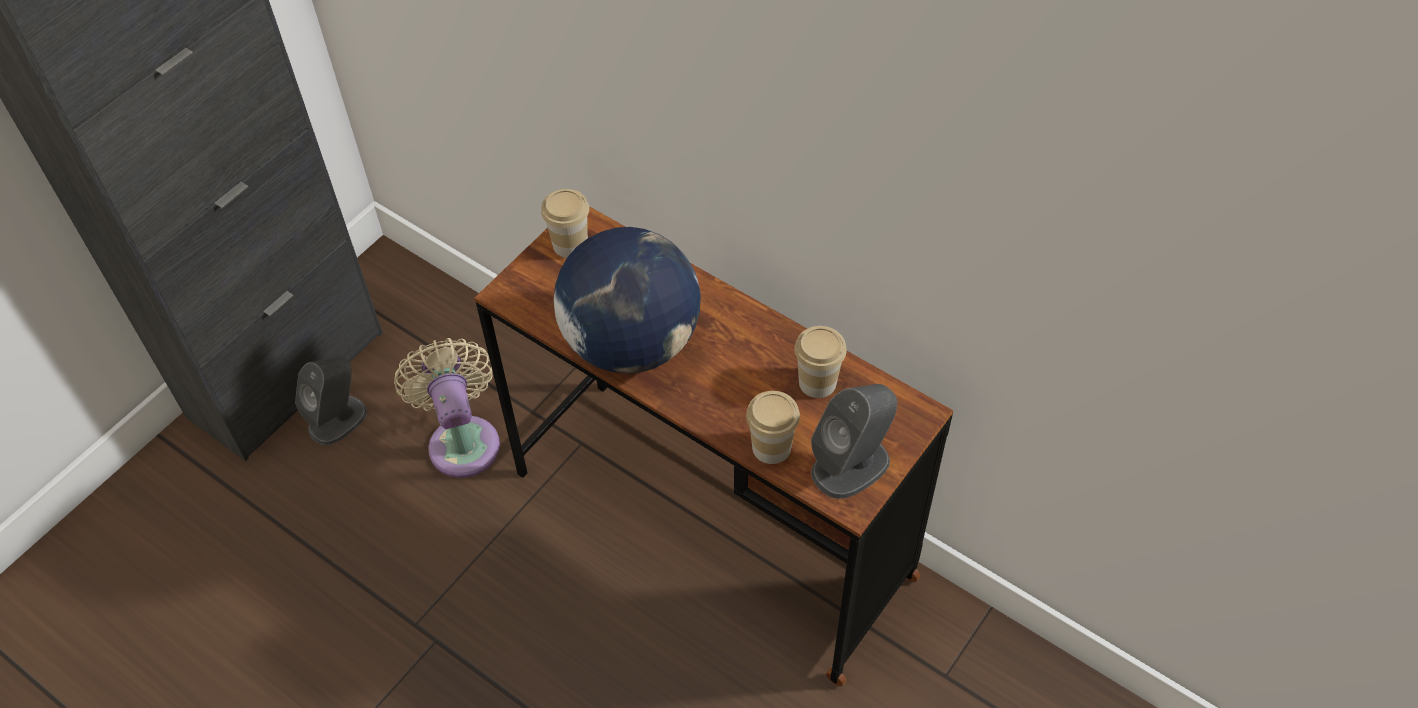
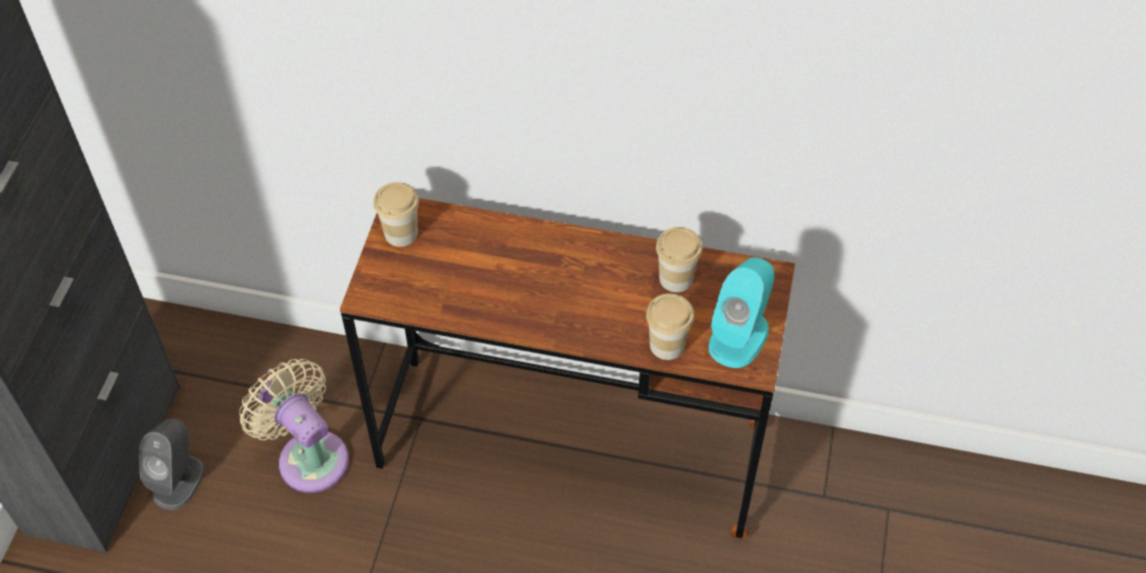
camera: 25 degrees left, 0 degrees up
globe [554,227,701,374] -> none
grey speaker [811,384,897,499] -> turquoise speaker [709,257,774,368]

